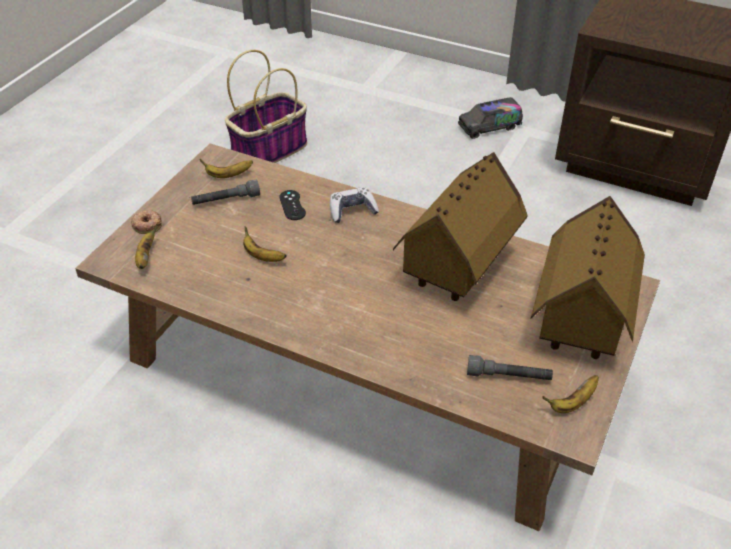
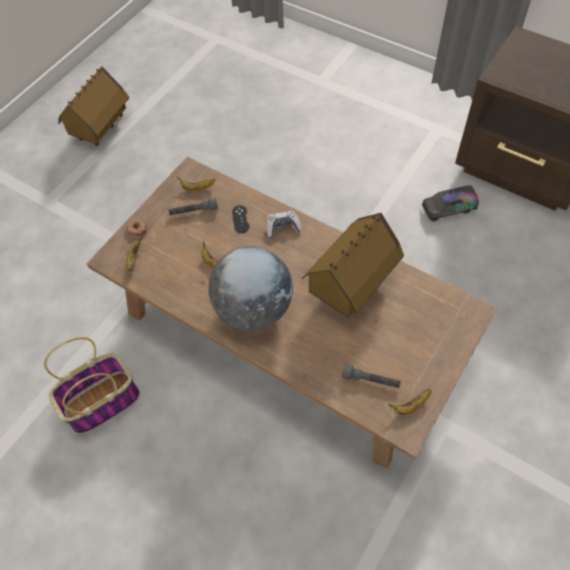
camera: 10 degrees right, 15 degrees up
basket [225,50,307,163] -> basket moved to [44,337,140,434]
toy truck [458,97,523,139] -> toy truck moved to [422,185,479,222]
toy house [531,196,645,359] -> toy house moved to [58,66,129,146]
none -> globe [208,246,293,330]

